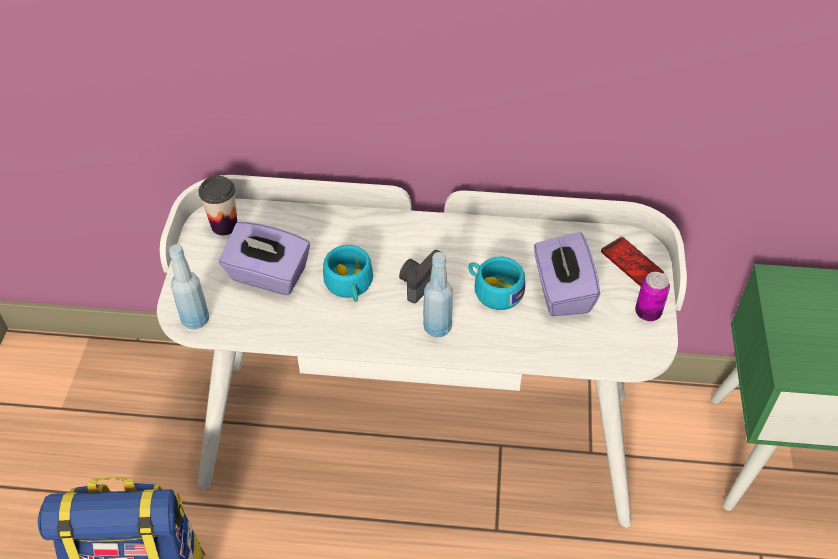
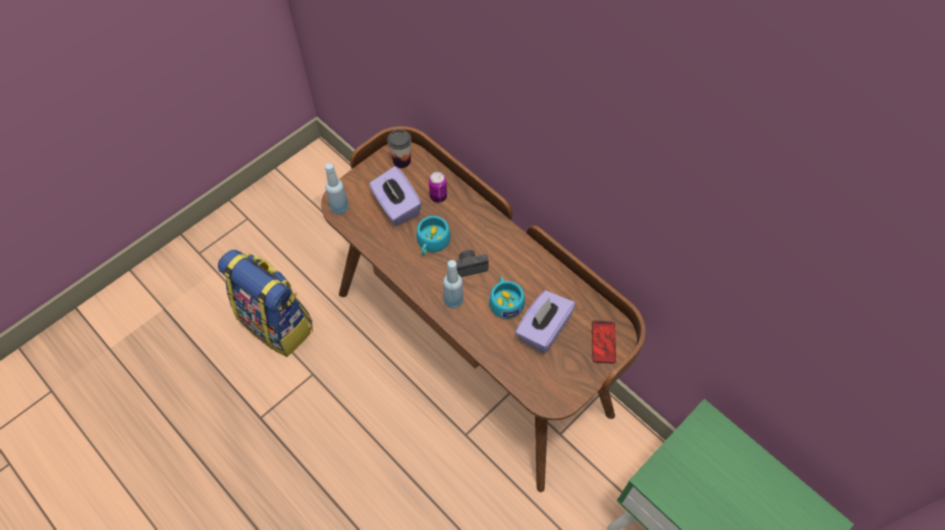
camera: 40 degrees right, 10 degrees up
white desk [157,175,687,528] -> brown desk [321,126,646,492]
can [635,272,670,321] -> can moved to [429,172,447,203]

